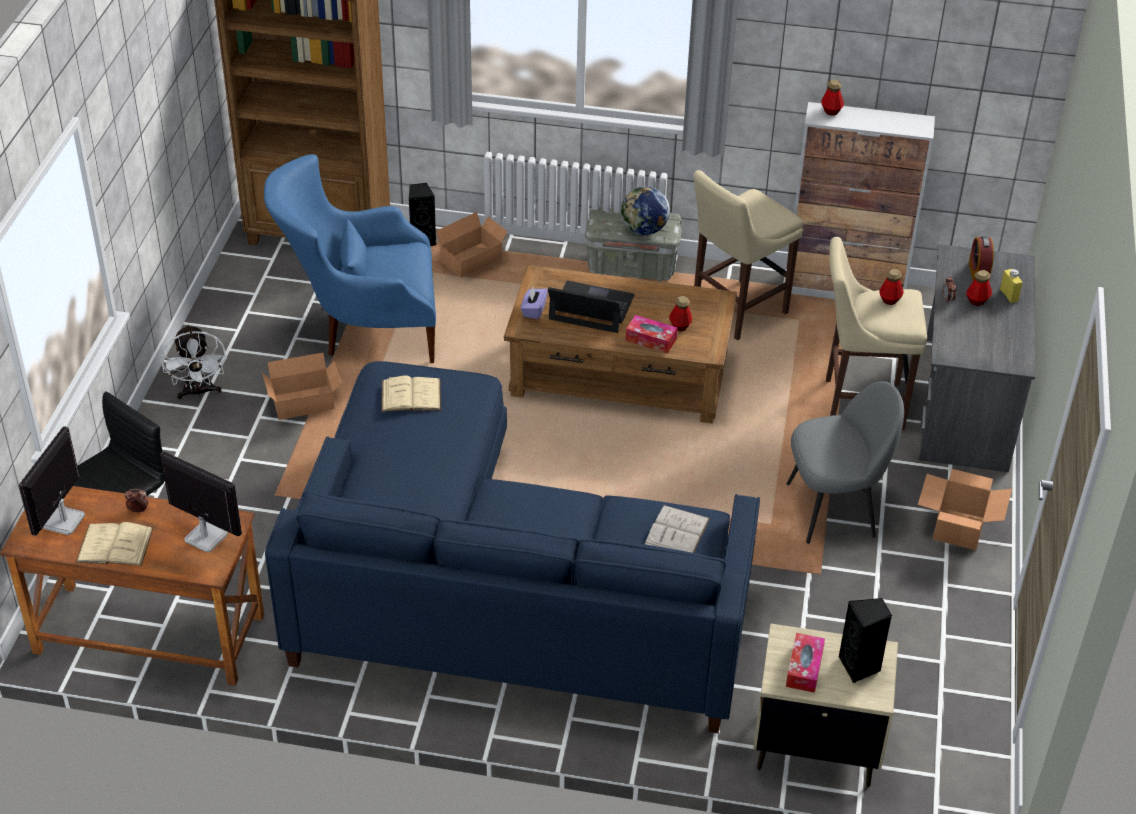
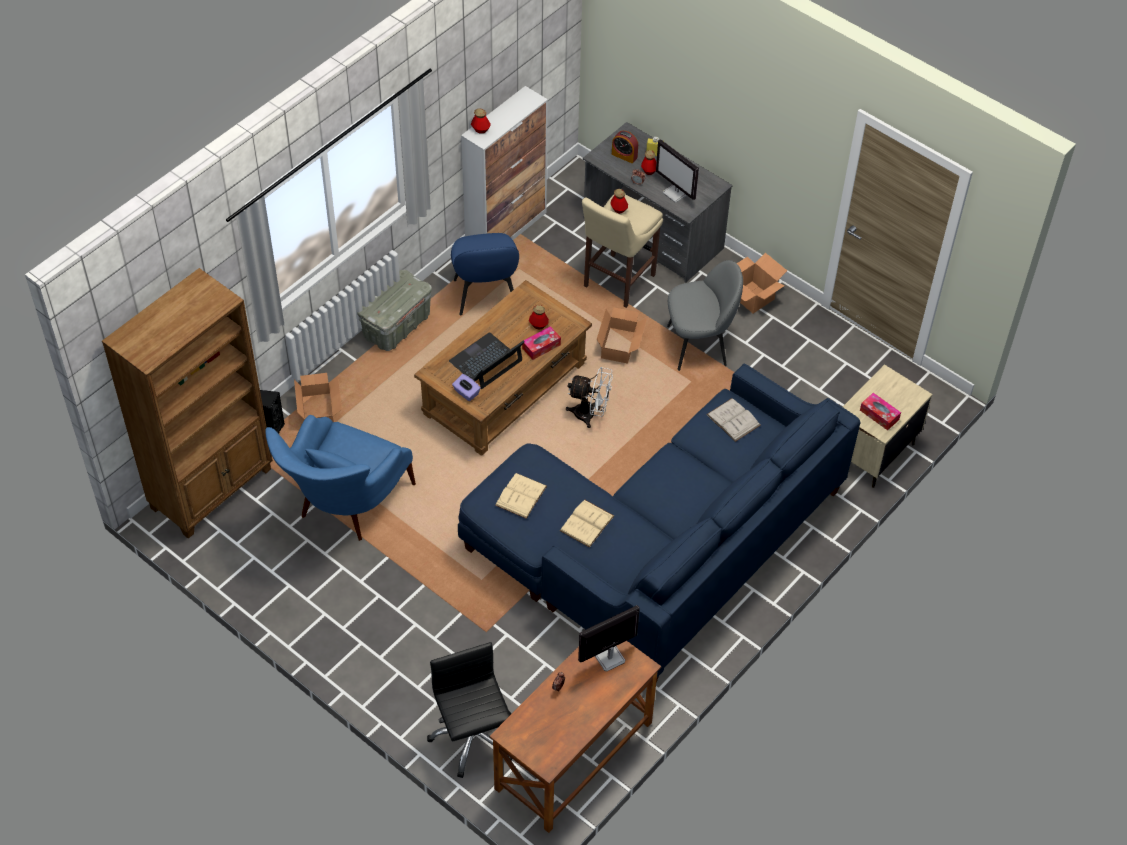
camera: 60 degrees left, 10 degrees up
monitor [19,426,85,536] -> monitor moved to [656,139,699,202]
beige book [76,522,153,566] -> beige book moved to [560,500,614,548]
white fan [161,324,227,399] -> white fan moved to [566,367,613,428]
cardboard box [262,353,342,420] -> cardboard box moved to [597,307,647,364]
globe [621,187,670,235] -> none
beige stool [693,170,803,340] -> blue chair [451,233,519,315]
grey chair [787,381,904,544] -> grey chair turned 60 degrees clockwise [667,260,743,371]
black speaker [839,598,892,683] -> none

